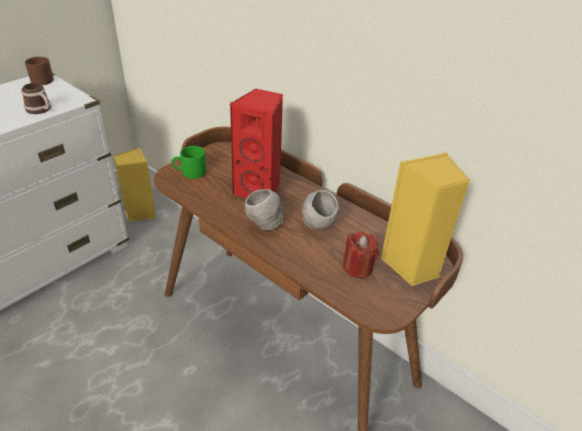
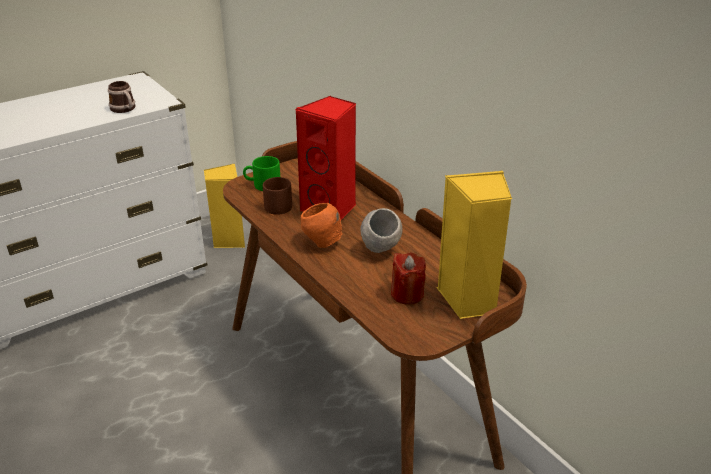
camera: 15 degrees right, 5 degrees down
brown mug [25,57,54,85] -> brown mug moved to [263,177,292,215]
grey bowl [245,189,283,230] -> orange bowl [301,203,342,248]

